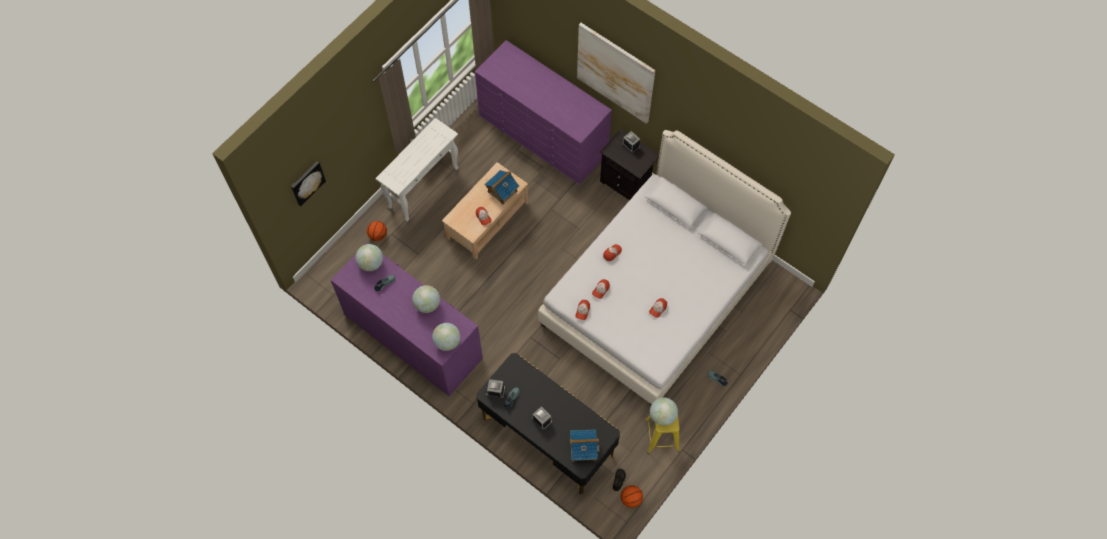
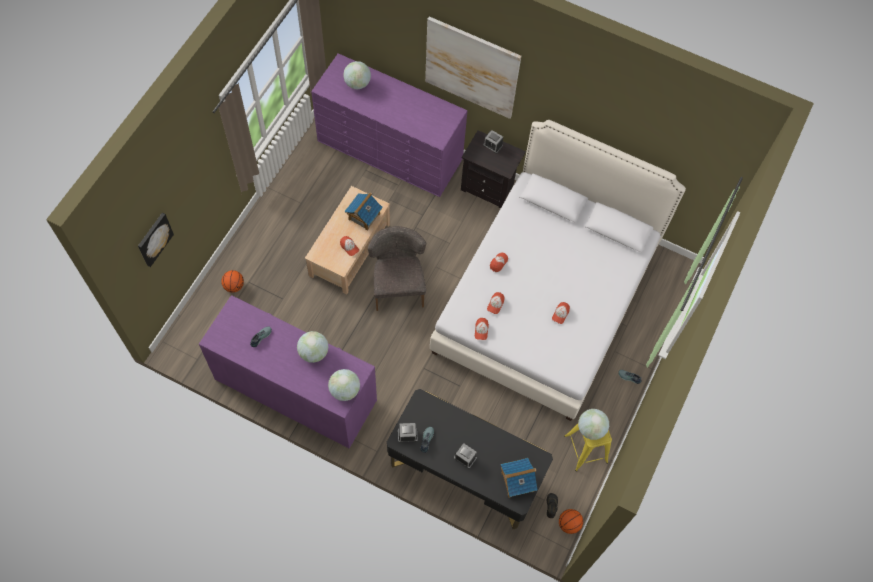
camera: 15 degrees left, 0 degrees up
globe [356,244,383,271] -> globe moved to [343,61,371,89]
white console table [376,118,459,221] -> none
none -> grey chair [368,226,426,311]

